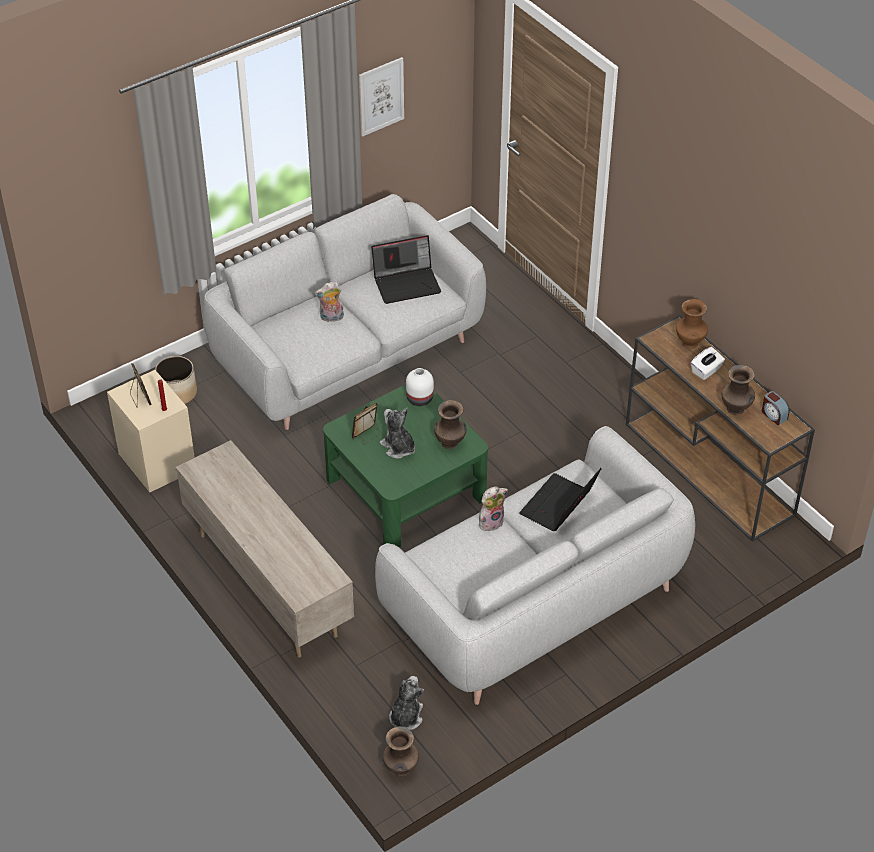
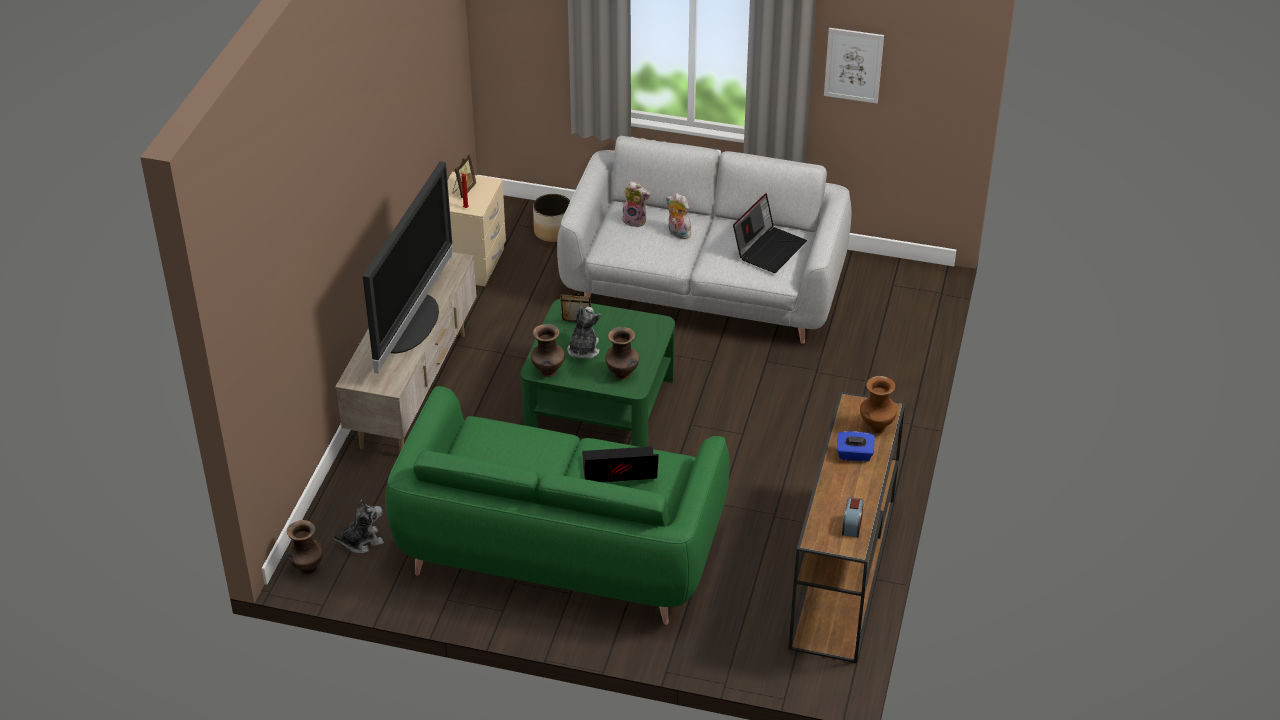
camera: 50 degrees right, 5 degrees down
laptop [371,235,441,304] -> laptop turned 90 degrees counterclockwise [733,193,807,273]
grey sofa [375,426,695,705] -> green sofa [386,386,730,625]
white vase [406,368,434,406] -> none
plush toy [479,487,508,531] -> plush toy moved to [622,181,650,227]
white tissue box [691,347,725,380] -> blue tissue box [837,431,875,461]
brown vase [722,365,755,415] -> brown vase moved to [531,324,565,377]
none -> television [363,161,452,374]

